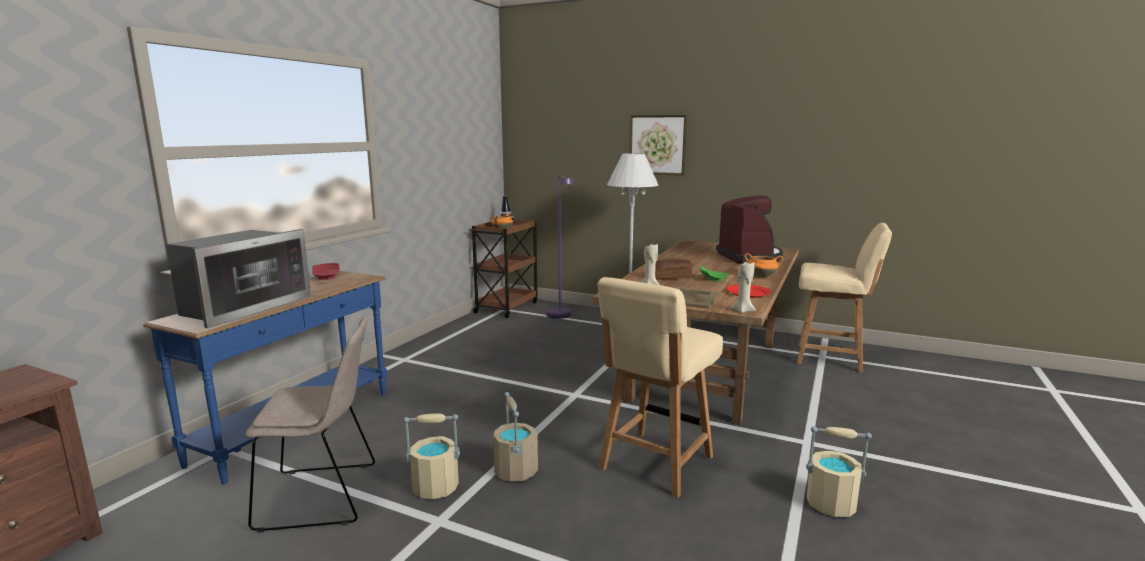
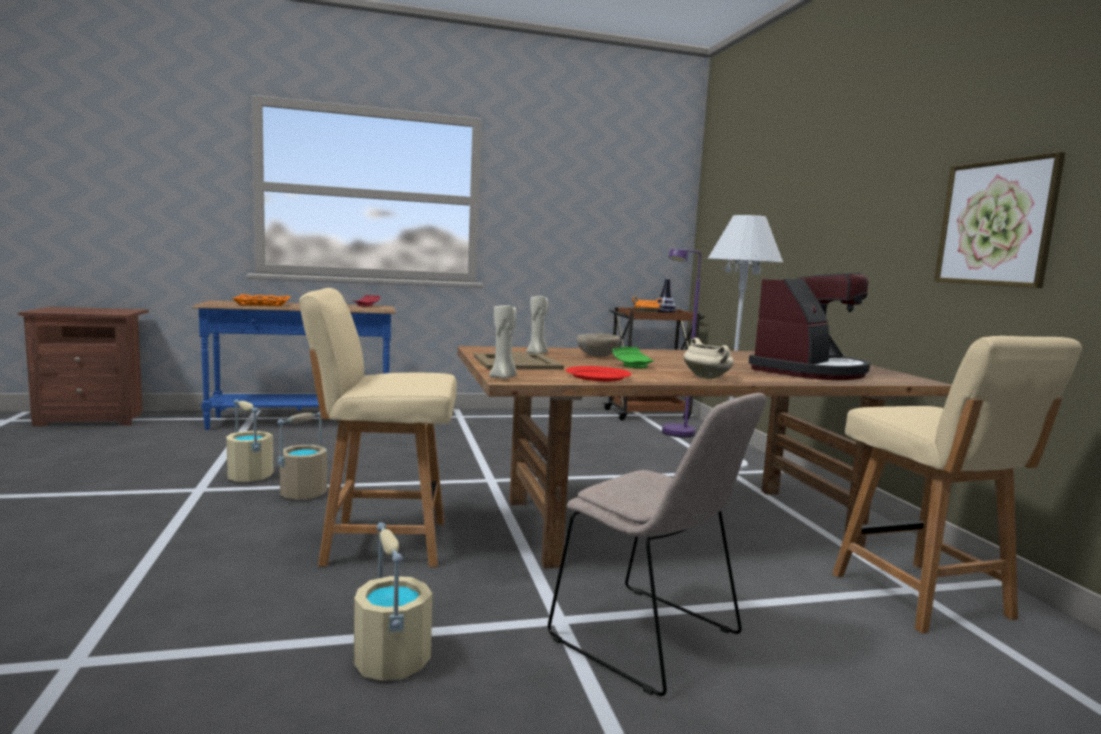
camera: 50 degrees right, 5 degrees down
microwave [166,229,311,328] -> orange tray [232,294,291,306]
beige chair [245,317,375,533] -> beige chair moved to [548,393,766,696]
picture [629,115,687,175] -> picture moved to [934,152,1065,288]
bread [655,258,693,280] -> beige bowl [576,334,621,357]
orange cooking pot [744,253,783,277] -> beige cooking pot [683,338,734,379]

